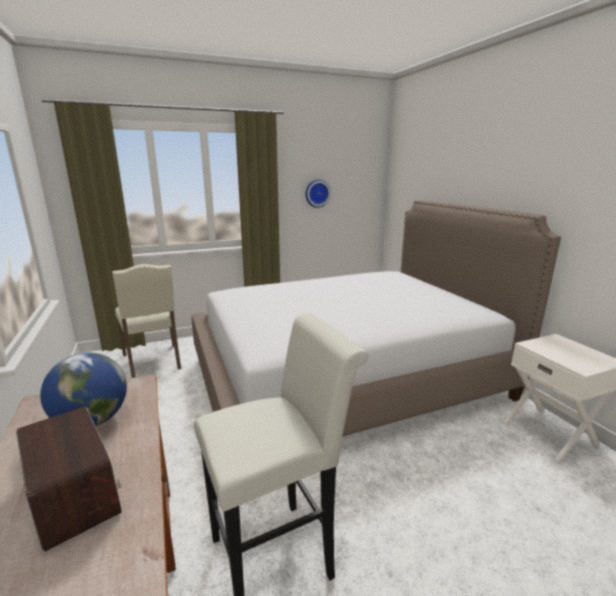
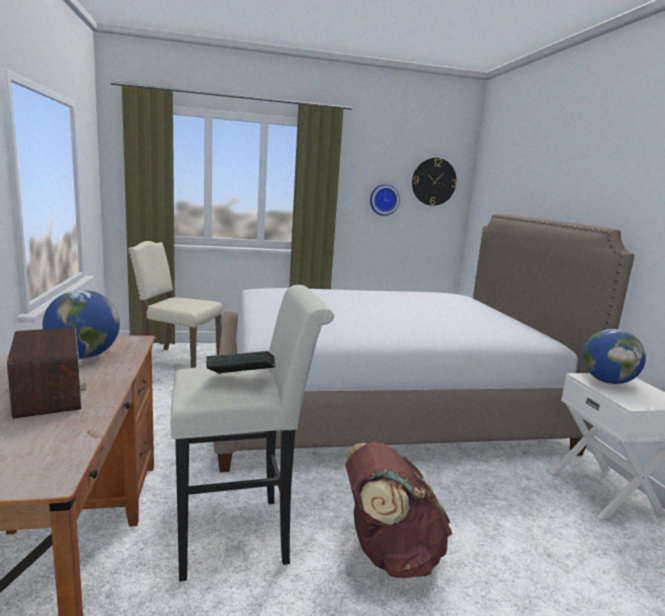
camera: 10 degrees right, 5 degrees down
beige chair [112,264,181,378] -> beige chair turned 120 degrees clockwise [128,241,223,368]
none -> book [206,351,275,374]
none -> brown backpack [345,442,452,578]
none -> wall clock [412,158,457,206]
none -> globe [582,329,646,384]

